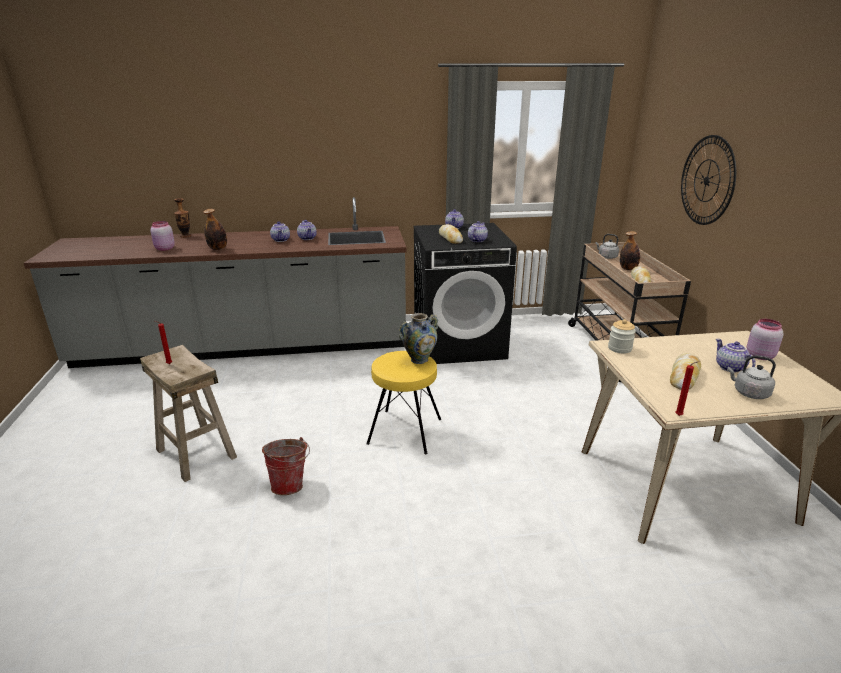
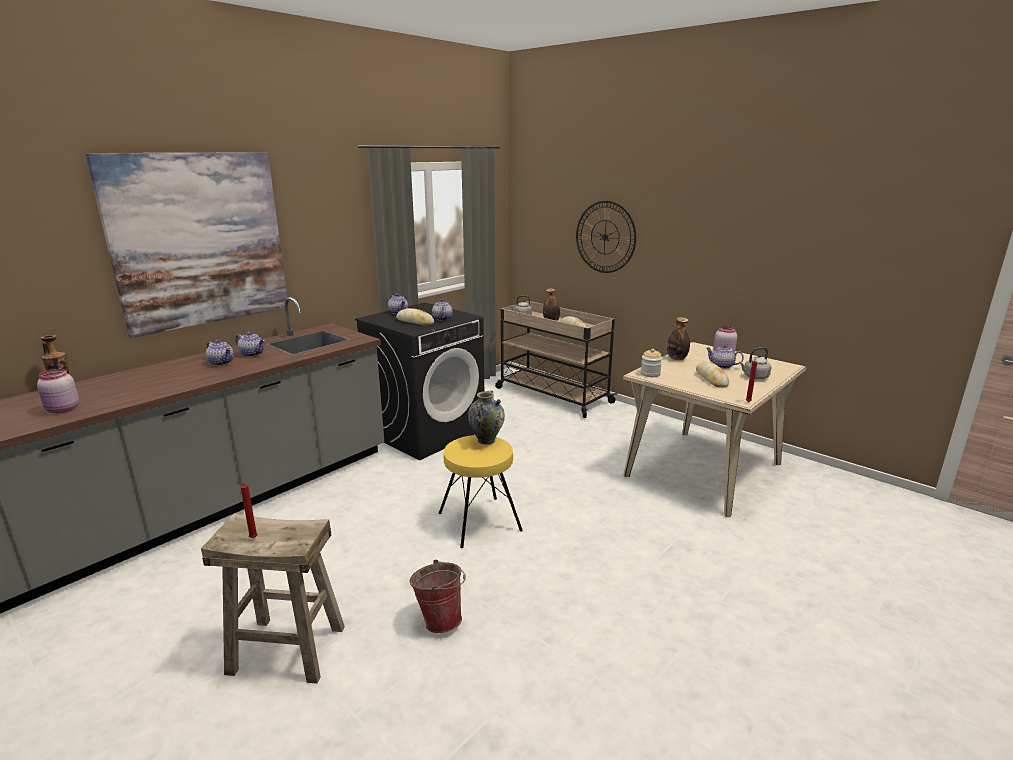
camera: 40 degrees left, 5 degrees down
bottle [203,209,227,250] -> bottle moved to [667,317,690,360]
none -> picture [85,152,289,338]

